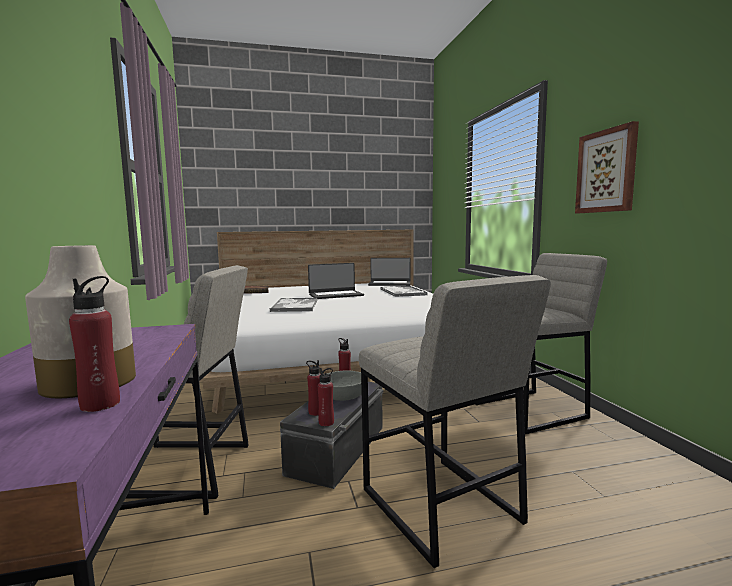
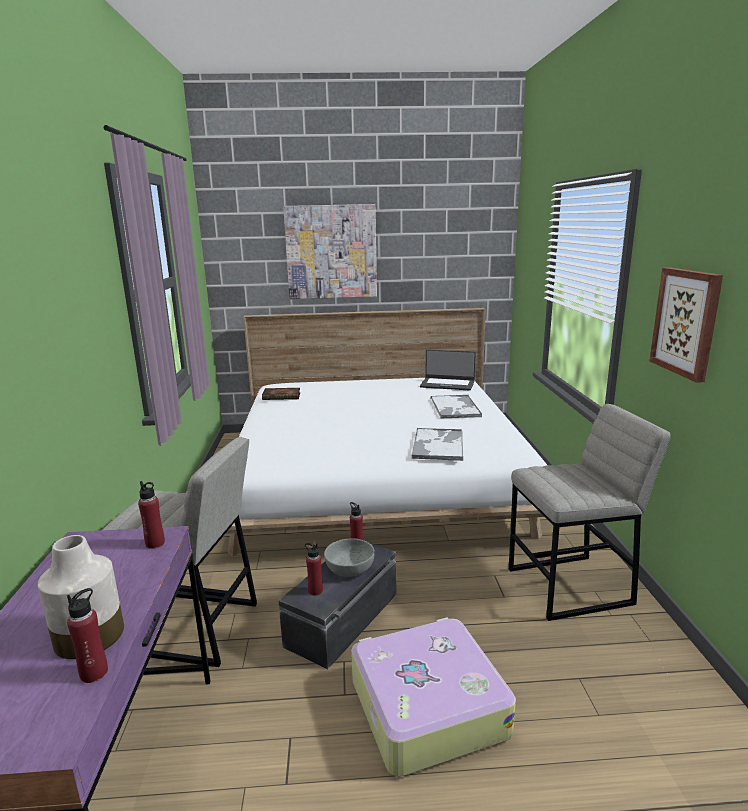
camera: 10 degrees right, 10 degrees up
tray [270,298,318,312] -> tray moved to [411,428,463,461]
laptop [308,263,364,299] -> none
red bottle [318,368,334,426] -> red bottle moved to [138,481,165,548]
grey chair [359,275,551,568] -> suitcase [351,617,516,777]
none -> picture [283,204,377,299]

